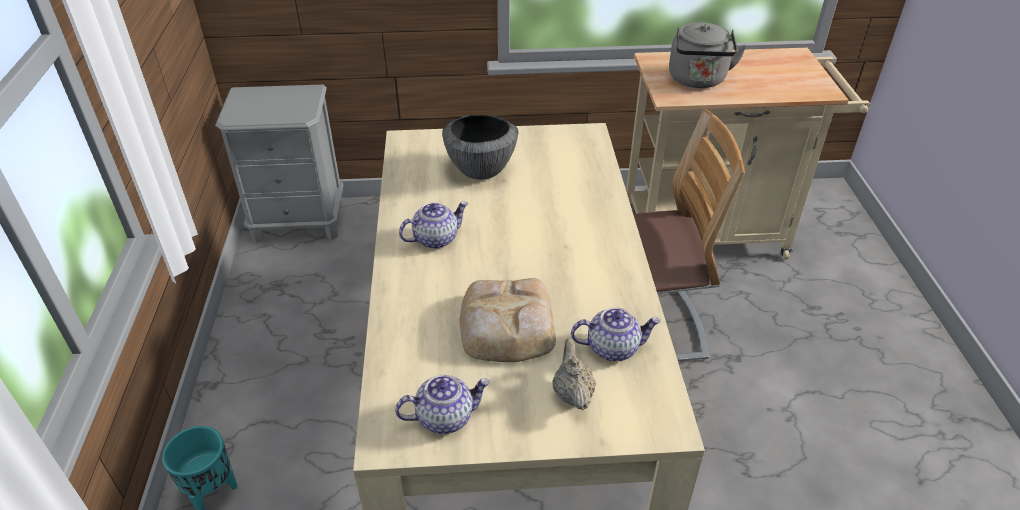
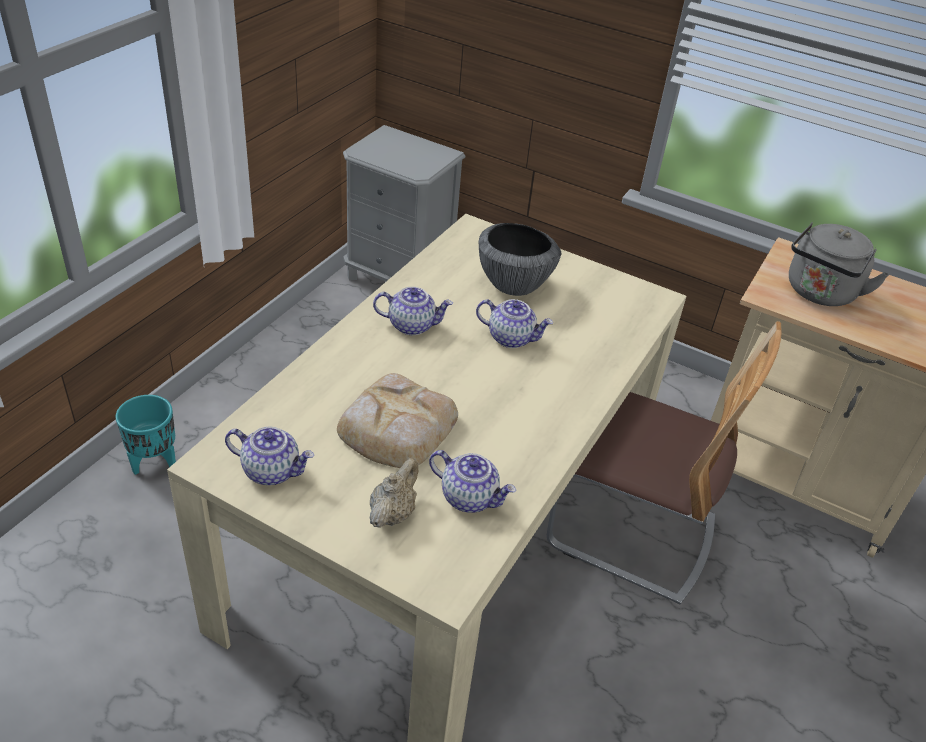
camera: 30 degrees right, 0 degrees up
none -> teapot [476,299,554,348]

